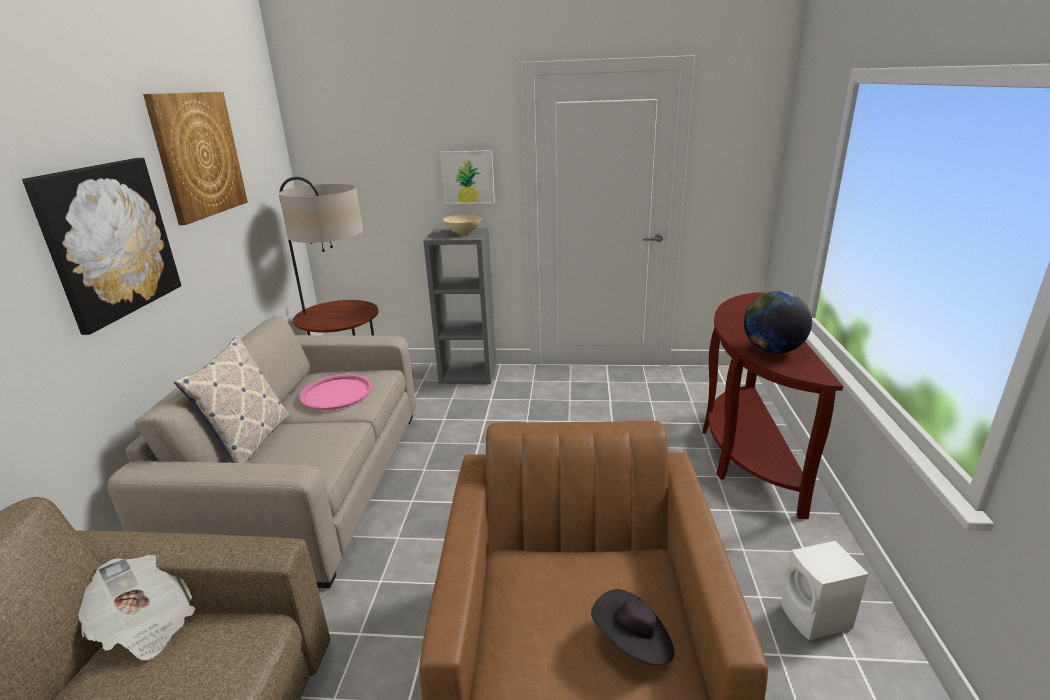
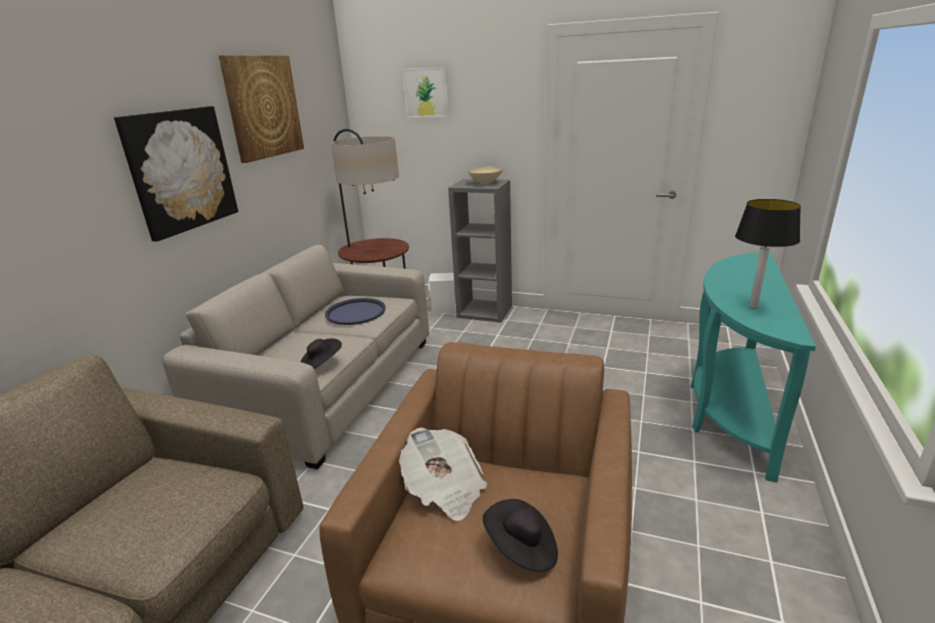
camera: 15 degrees right, 0 degrees up
newspaper [78,555,195,661] -> newspaper moved to [399,427,487,521]
pillow [174,335,290,463] -> none
pink tray [299,374,372,410] -> blue tray [325,298,386,325]
picture [440,150,495,204] -> picture moved to [403,67,449,118]
brown console table [702,292,843,519] -> turquoise console table [690,252,816,482]
globe [744,291,812,354] -> table lamp [735,199,801,309]
white speaker [781,541,869,640] -> white speaker moved to [429,273,456,314]
none -> black hat [301,338,342,369]

